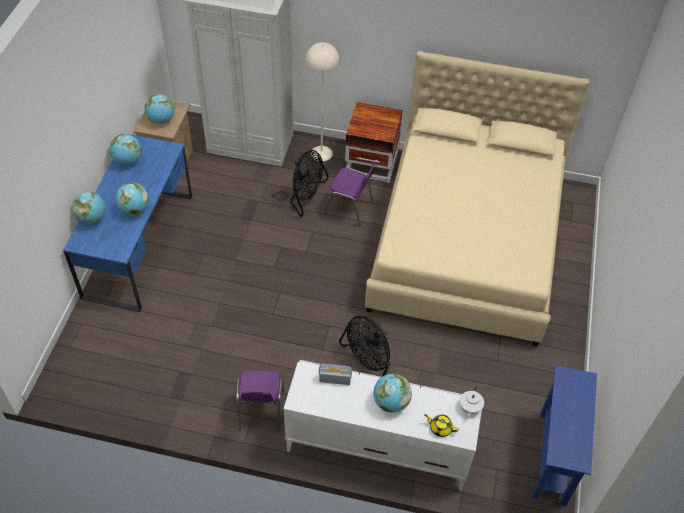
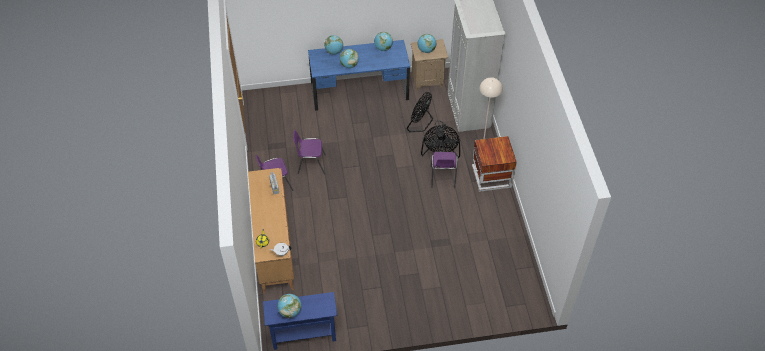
camera: 70 degrees right, 0 degrees up
white dresser [284,360,482,491] -> brown dresser [248,168,294,294]
black fan [339,316,391,377] -> black fan moved to [407,92,446,133]
beige bed [365,51,590,346] -> none
globe [373,374,412,413] -> globe moved to [277,294,302,318]
none -> purple chair [293,130,326,174]

